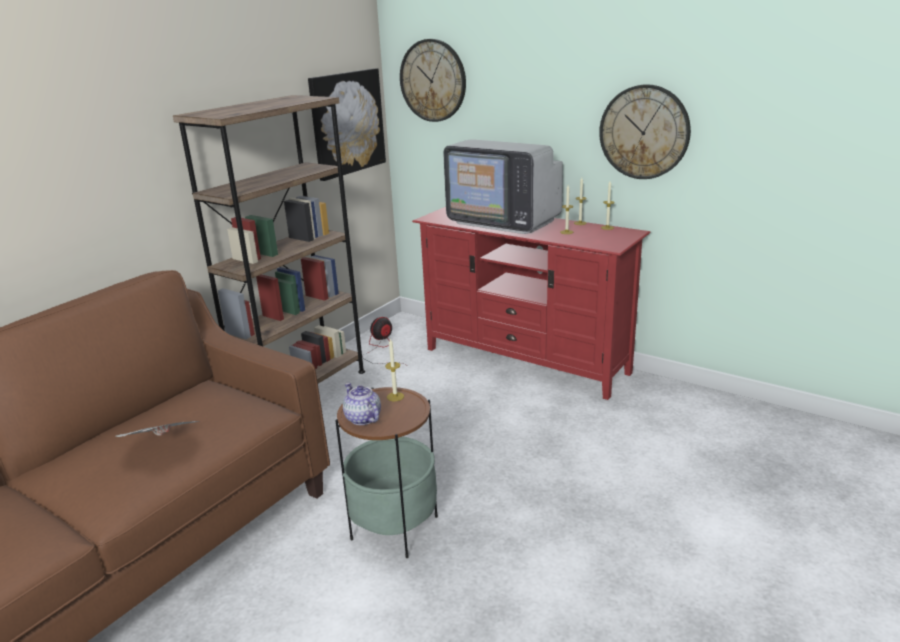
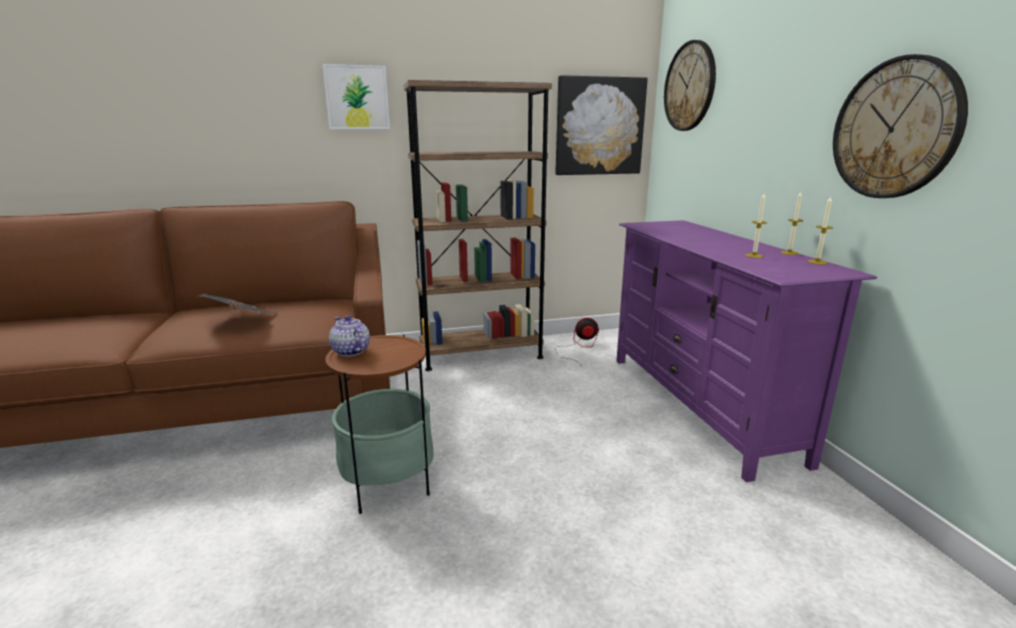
camera: 40 degrees right, 5 degrees down
teapot [343,383,381,425] -> teapot turned 45 degrees counterclockwise [329,315,370,357]
candle [385,338,404,401] -> none
red tv stand [412,207,651,400] -> purple tv stand [616,220,877,482]
television [444,139,563,234] -> none
none -> picture [323,64,390,129]

